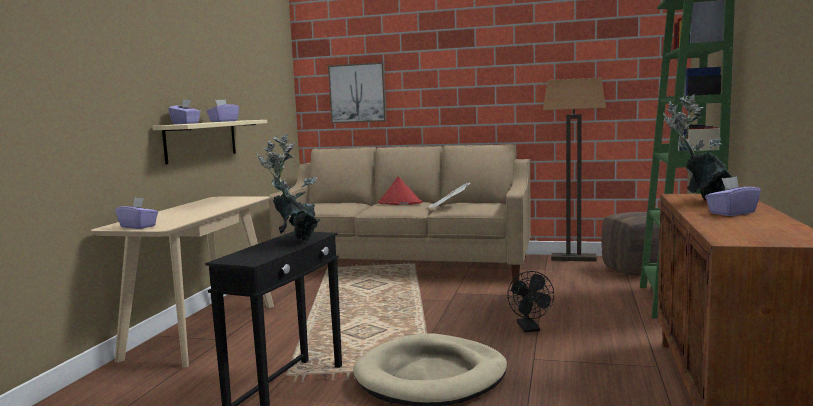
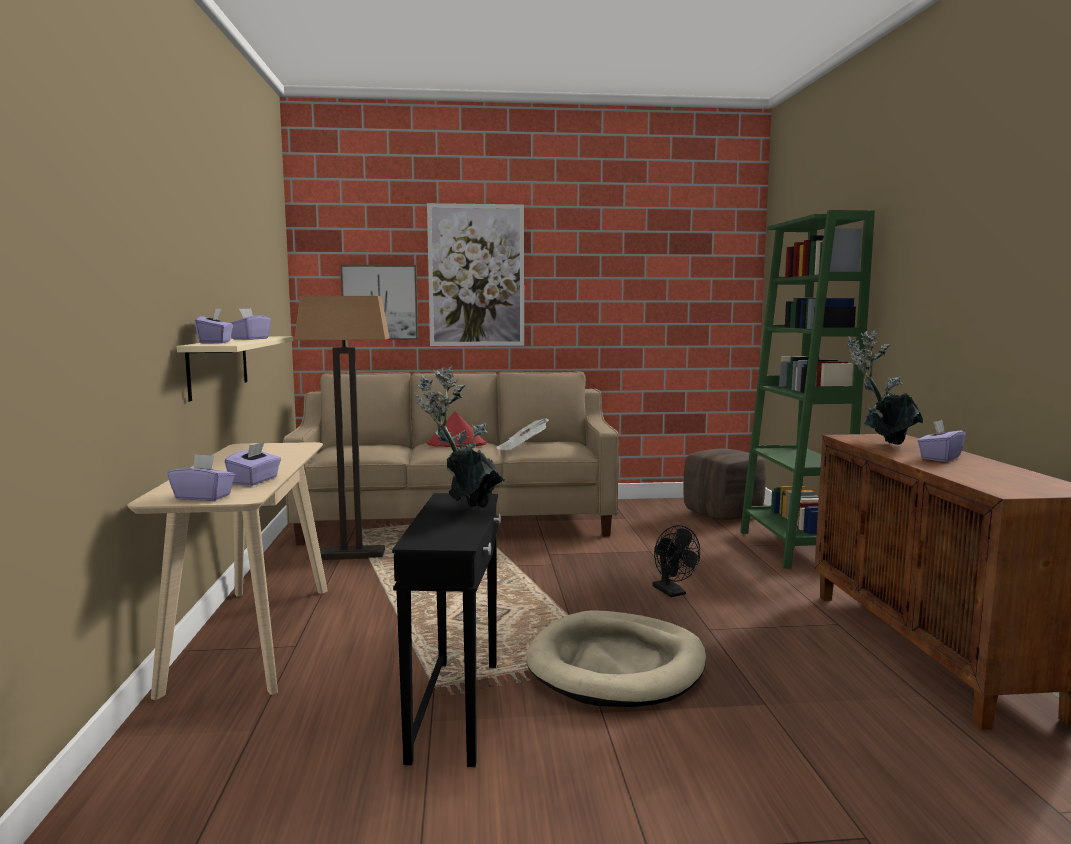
camera: 20 degrees left, 0 degrees up
floor lamp [543,78,606,262] -> floor lamp moved to [294,295,390,560]
none -> purple tissue box [225,442,281,486]
none -> picture [427,203,524,346]

